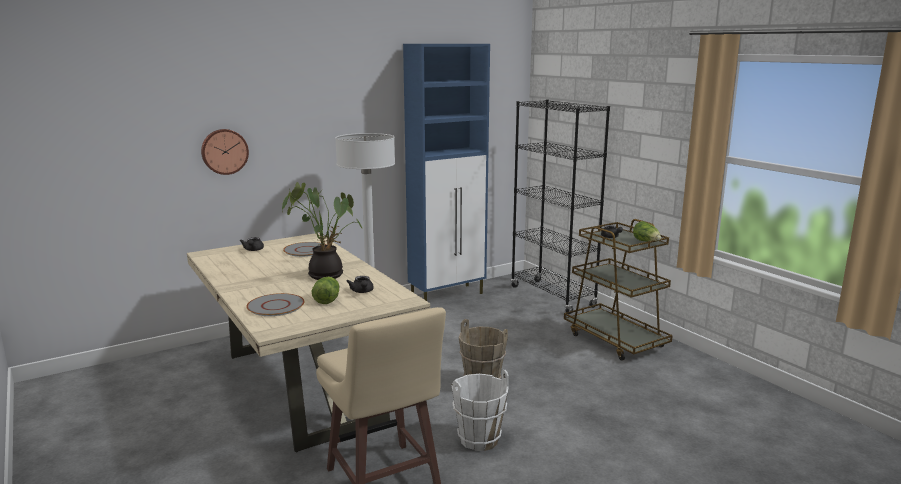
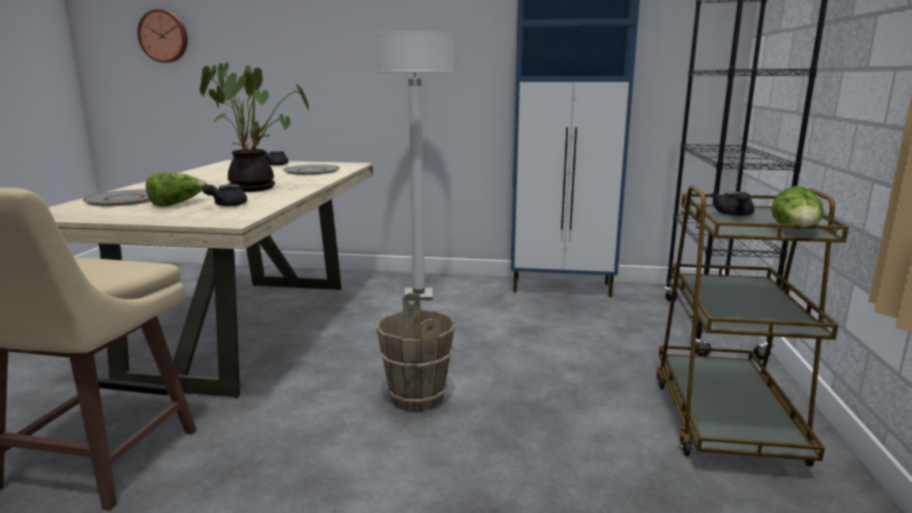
camera: 40 degrees right, 0 degrees up
wall clock [201,129,249,175] -> wall clock moved to [137,9,188,63]
white bucket [451,370,509,451] -> none

